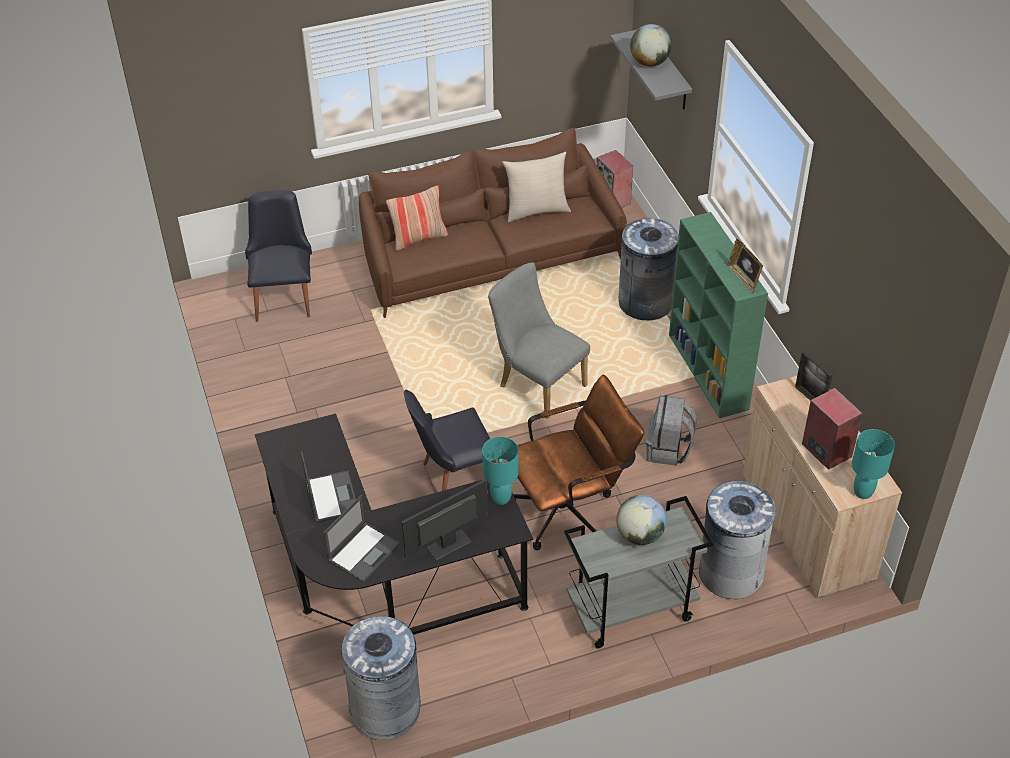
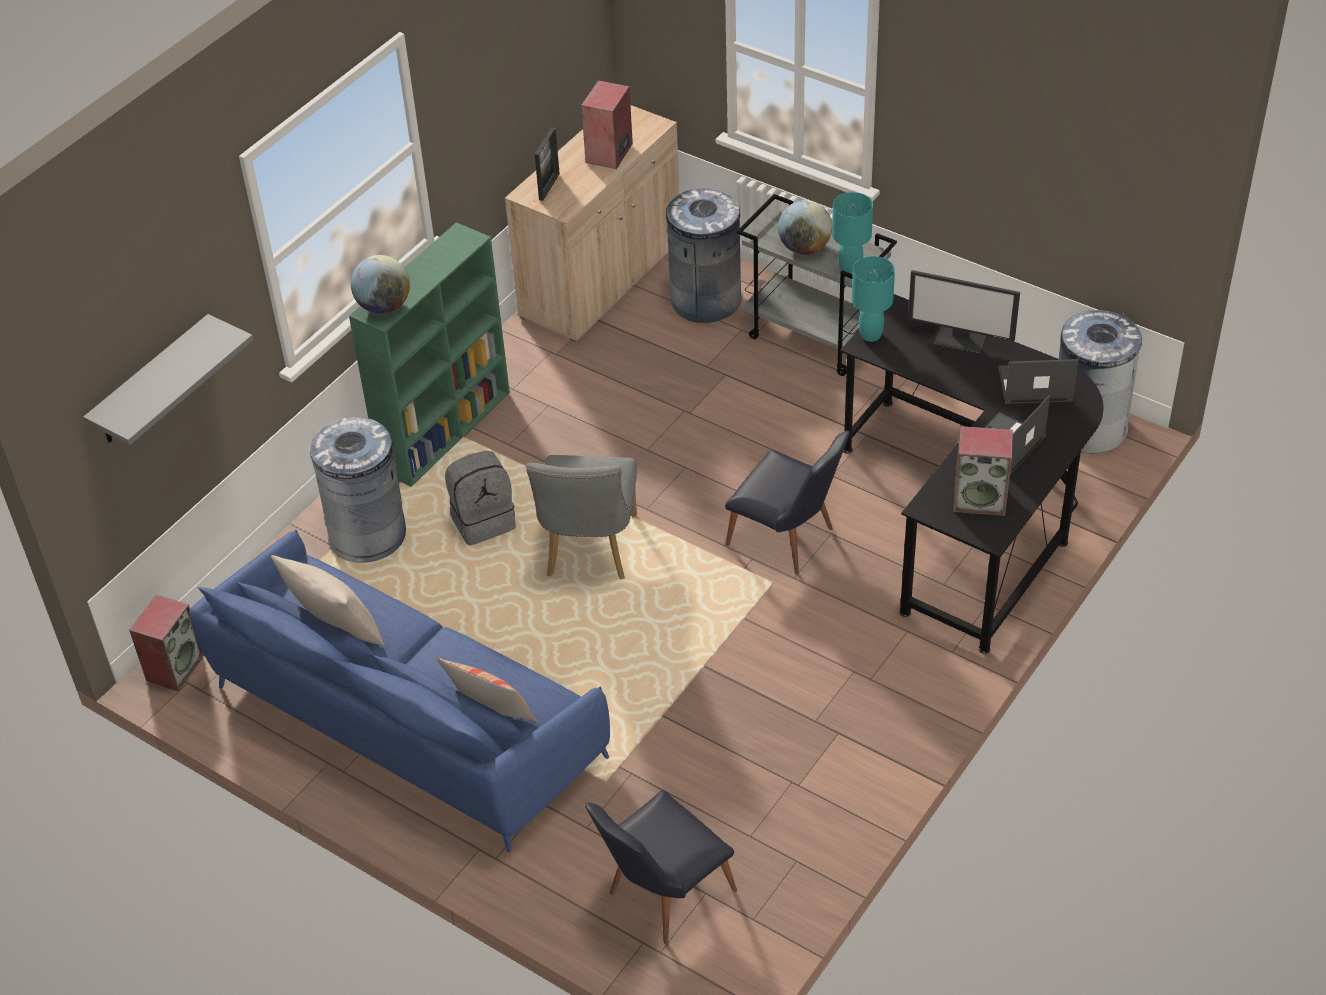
camera: 125 degrees left, 0 degrees up
brown sofa [359,127,627,318] -> blue sofa [189,529,610,853]
brown office chair [508,375,644,551] -> none
globe [630,24,672,67] -> globe moved to [351,255,410,314]
grey backpack [646,395,697,466] -> grey backpack moved to [445,451,516,545]
picture frame [727,239,763,293] -> none
turquoise table lamp [852,429,895,499] -> turquoise table lamp moved to [832,192,873,274]
none -> speaker [953,426,1013,516]

